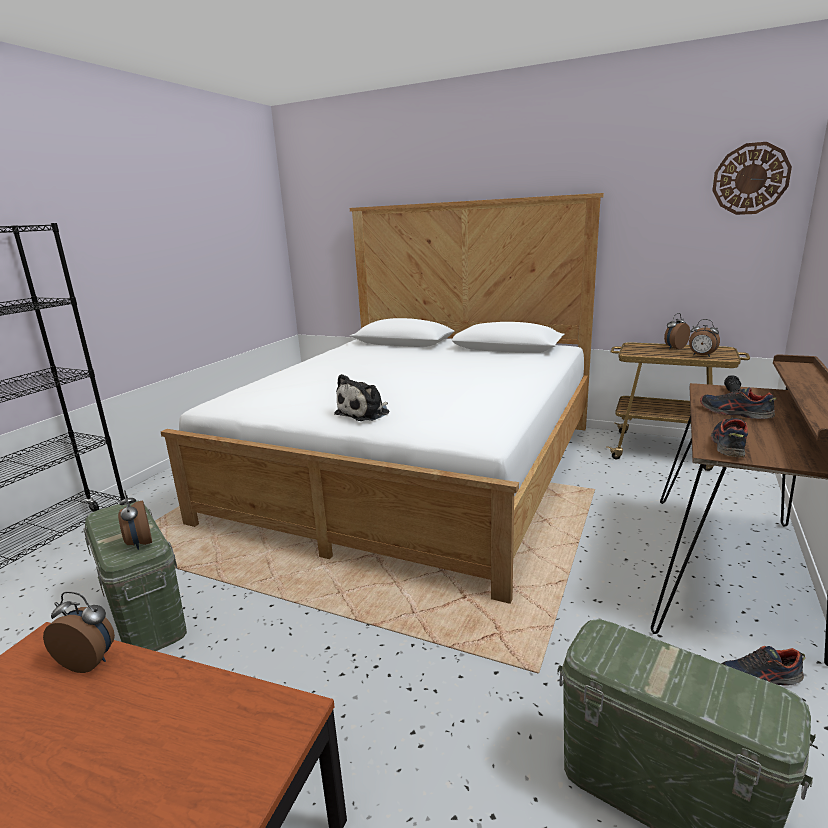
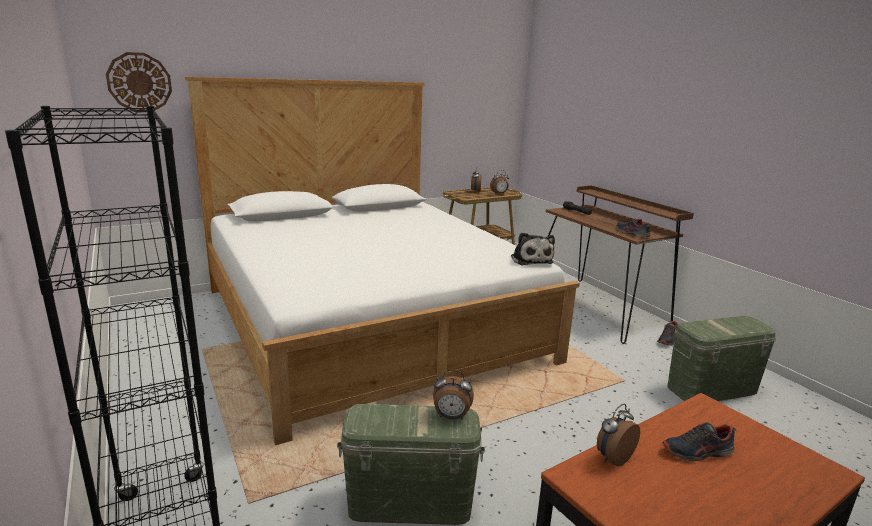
camera: 55 degrees left, 0 degrees up
plush toy [334,374,390,421] -> plush toy moved to [511,232,555,265]
shoe [700,388,776,419] -> shoe moved to [662,422,736,462]
wall clock [712,142,792,215] -> wall clock moved to [106,52,172,112]

